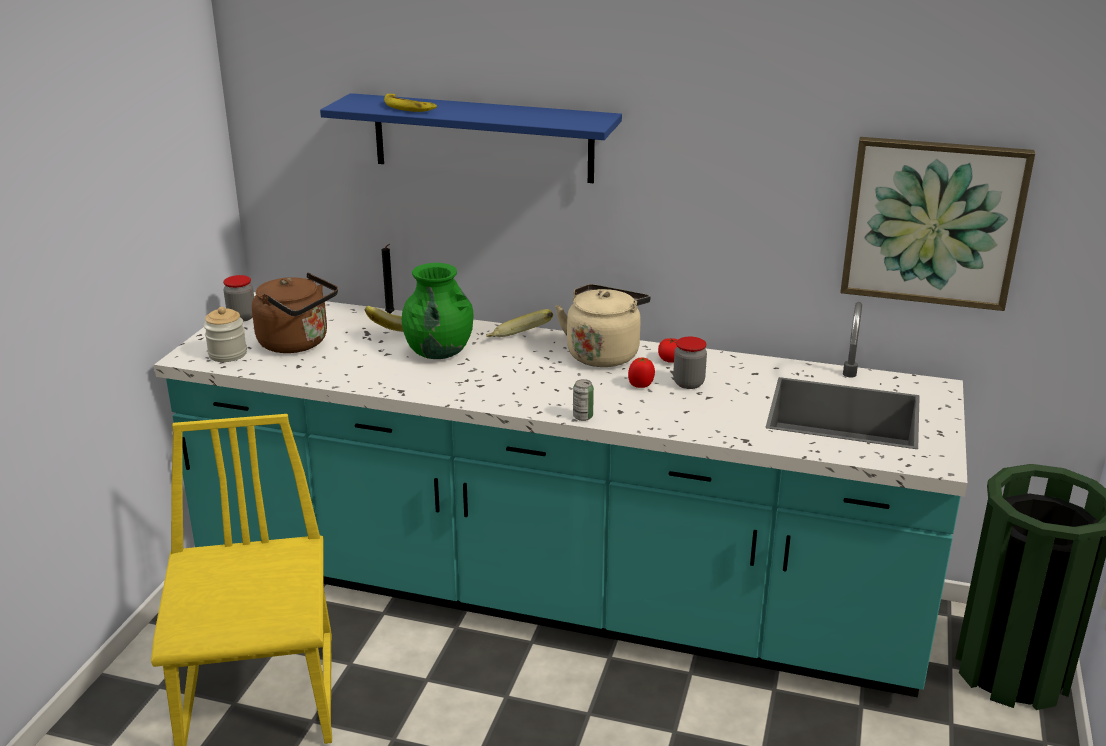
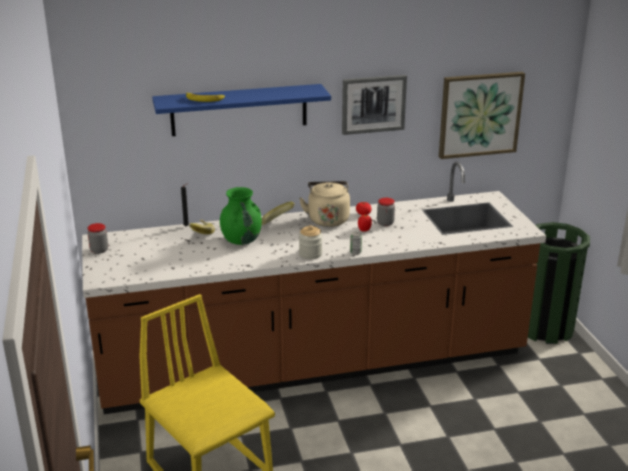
camera: 30 degrees left, 0 degrees up
turquoise counter [154,292,967,697] -> brown counter [82,162,546,414]
jar [203,307,247,362] -> jar moved to [299,225,323,259]
brown kettle [252,273,338,353] -> none
none -> picture [342,75,407,135]

